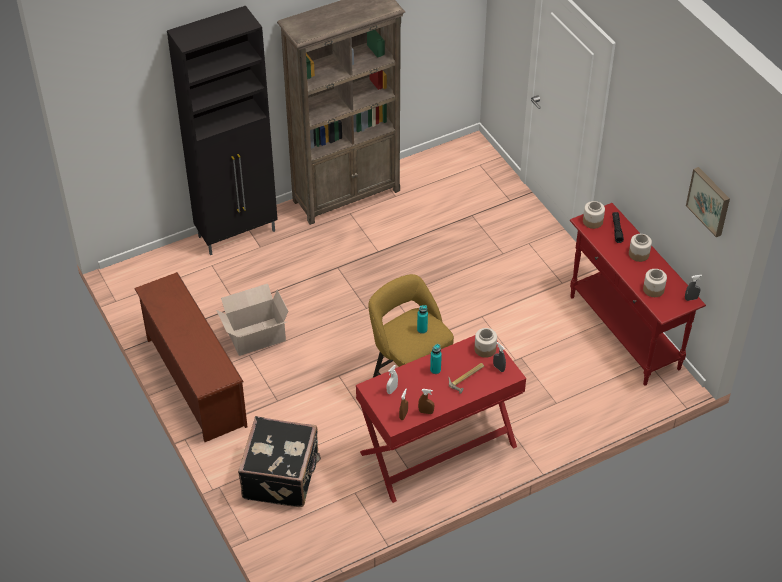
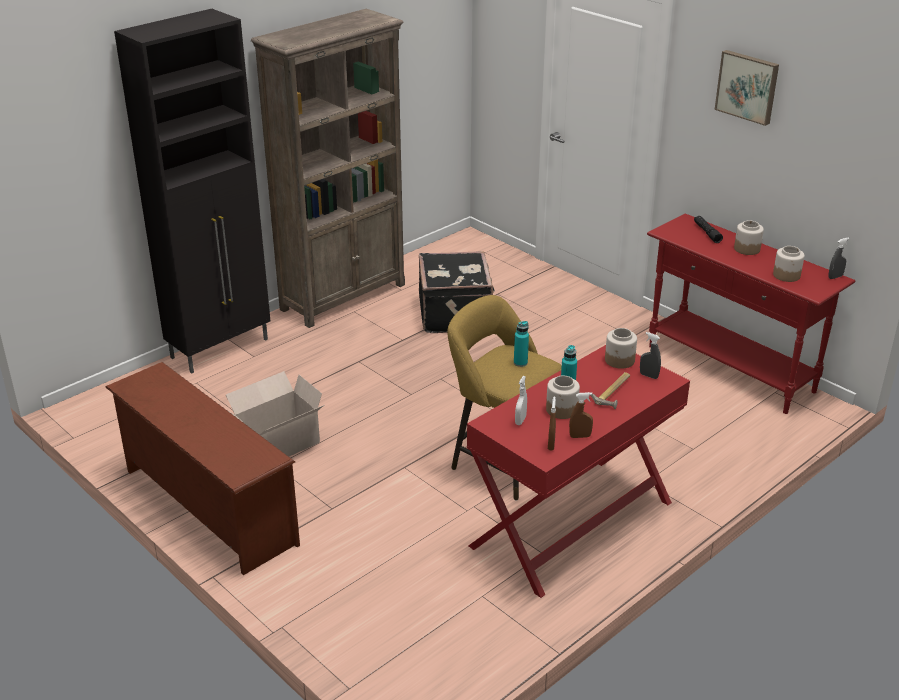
camera: 15 degrees left, 15 degrees down
black suitcase [238,416,321,507] -> black suitcase moved to [419,251,495,333]
jar [583,201,605,229] -> jar moved to [546,376,580,419]
picture [686,167,730,237] -> picture moved to [715,50,779,126]

